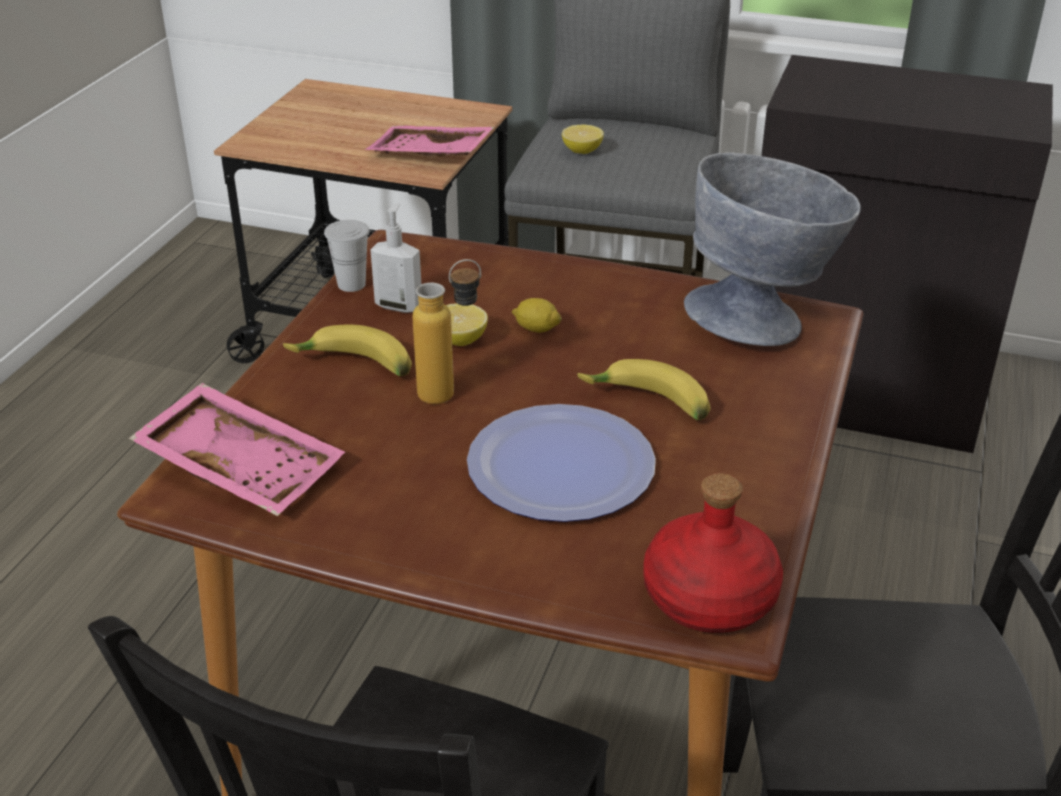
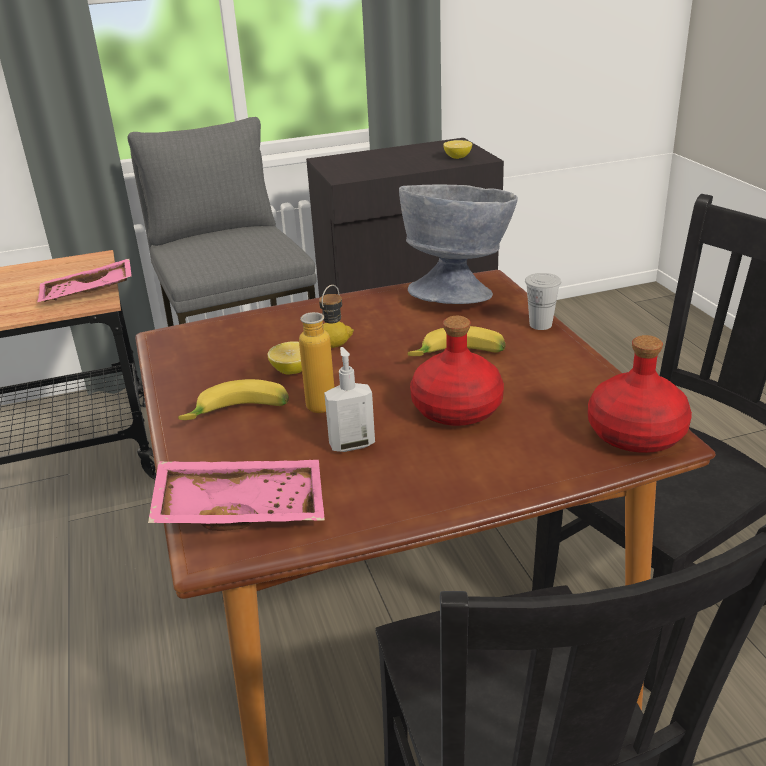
camera: 35 degrees left, 5 degrees down
white cup [324,220,369,292] -> white cup moved to [525,273,561,330]
soap dispenser [371,203,421,313] -> soap dispenser moved to [324,347,375,452]
plate [467,404,656,522] -> red bottle [410,316,504,426]
lemon [562,125,604,154] -> lemon moved to [443,140,472,159]

